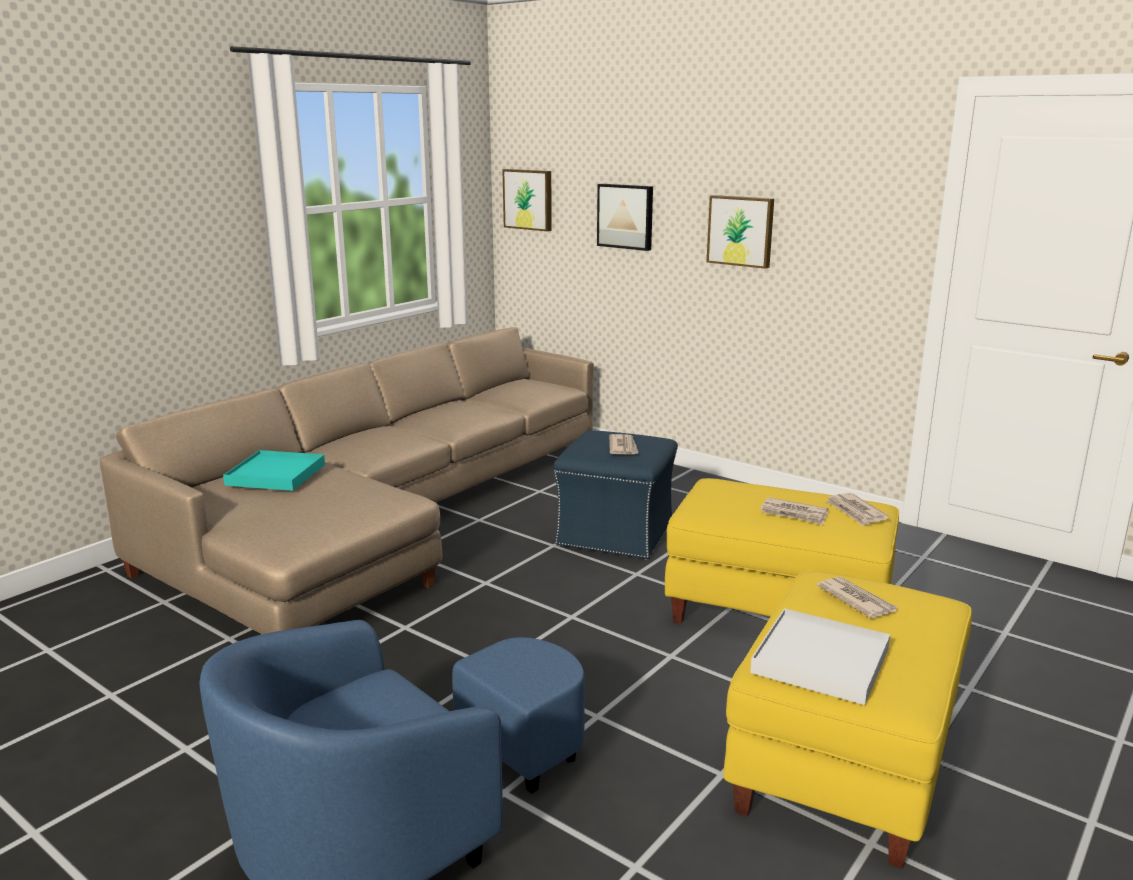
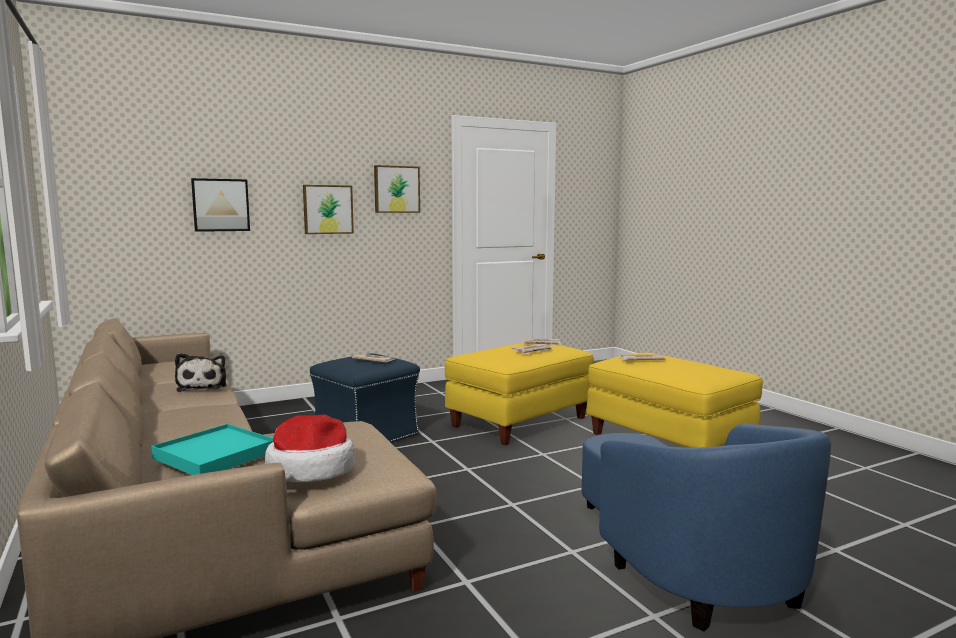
camera: 65 degrees left, 10 degrees down
picture [502,169,552,231] -> picture moved to [374,165,420,213]
white tray [750,608,890,705] -> none
none -> plush toy [175,353,226,392]
none -> hat [265,415,355,482]

